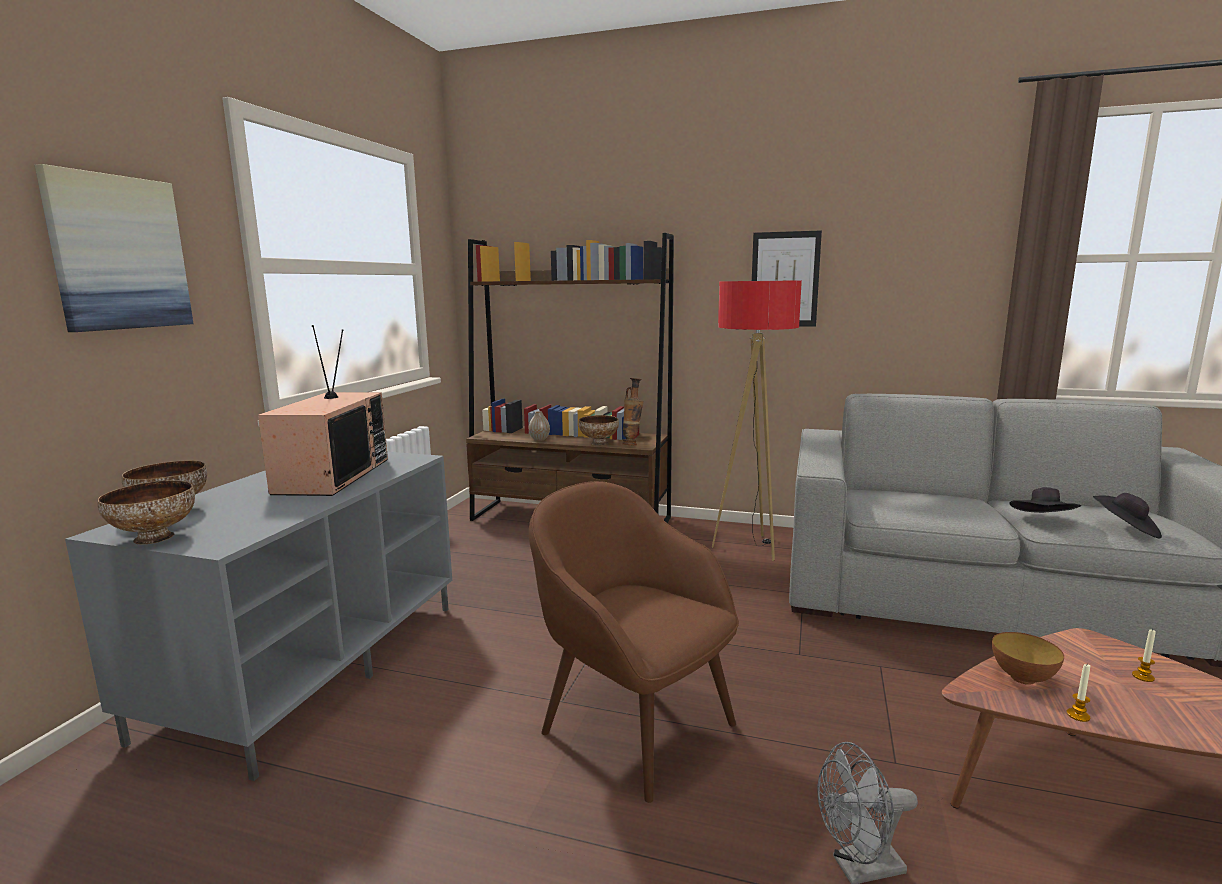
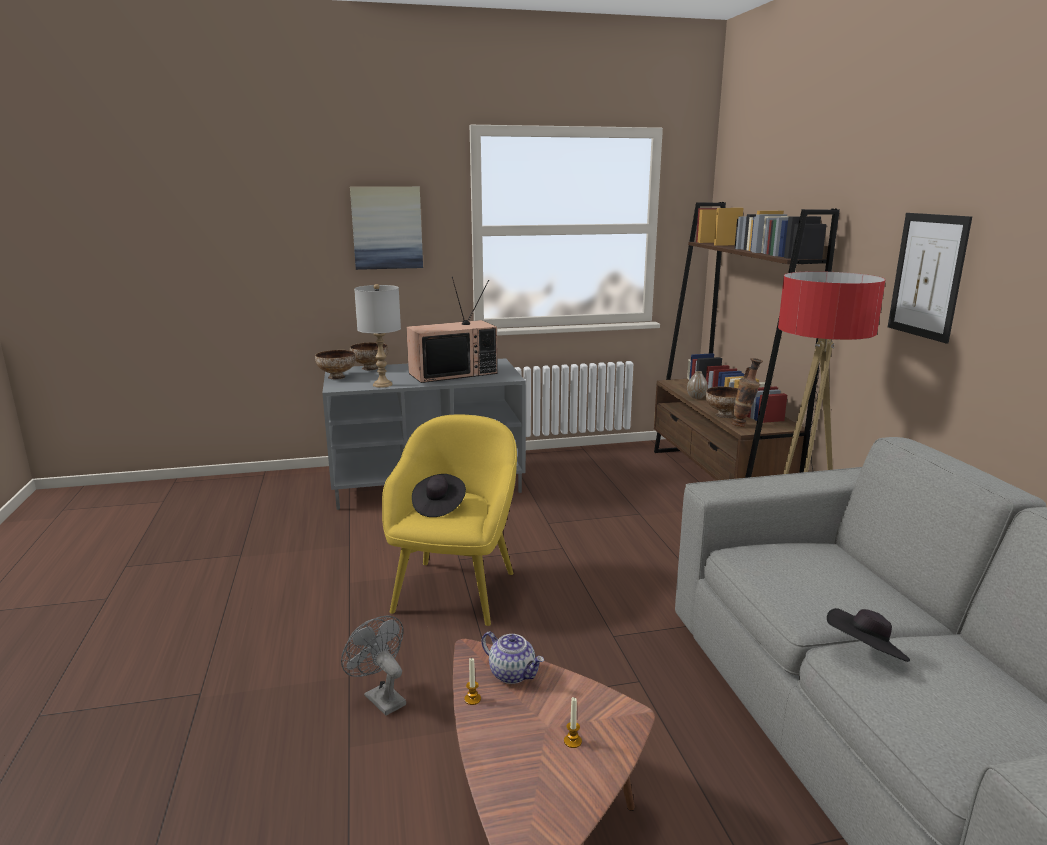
camera: 60 degrees right, 5 degrees up
brown armchair [529,481,739,803] -> yellow armchair [382,415,517,626]
bowl [992,632,1064,685] -> teapot [481,631,544,684]
black hat [1093,493,1162,539] -> black hat moved to [412,474,466,517]
none -> grey table lamp [354,284,401,388]

